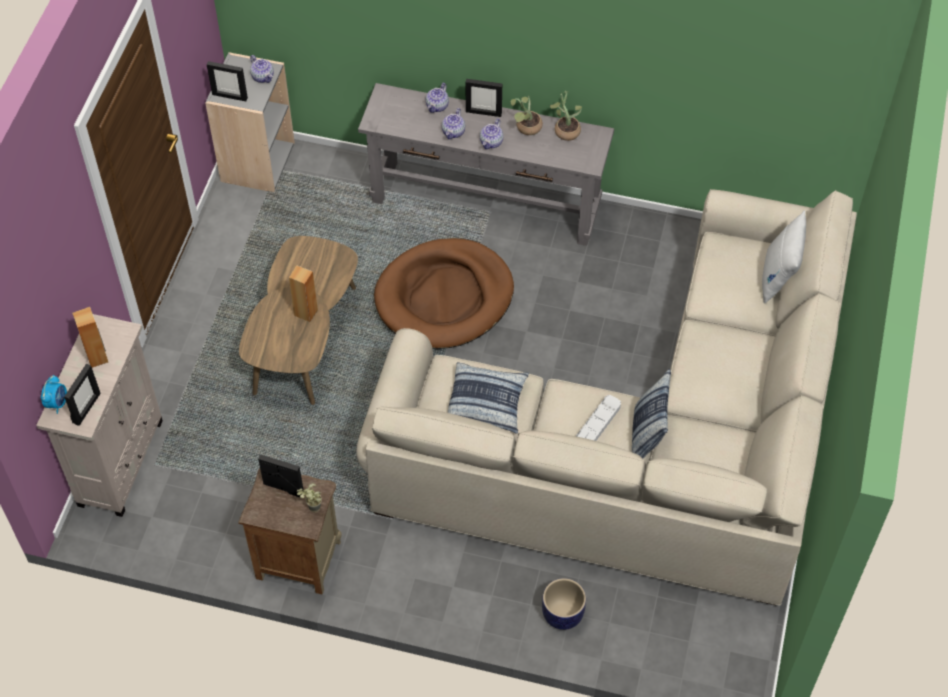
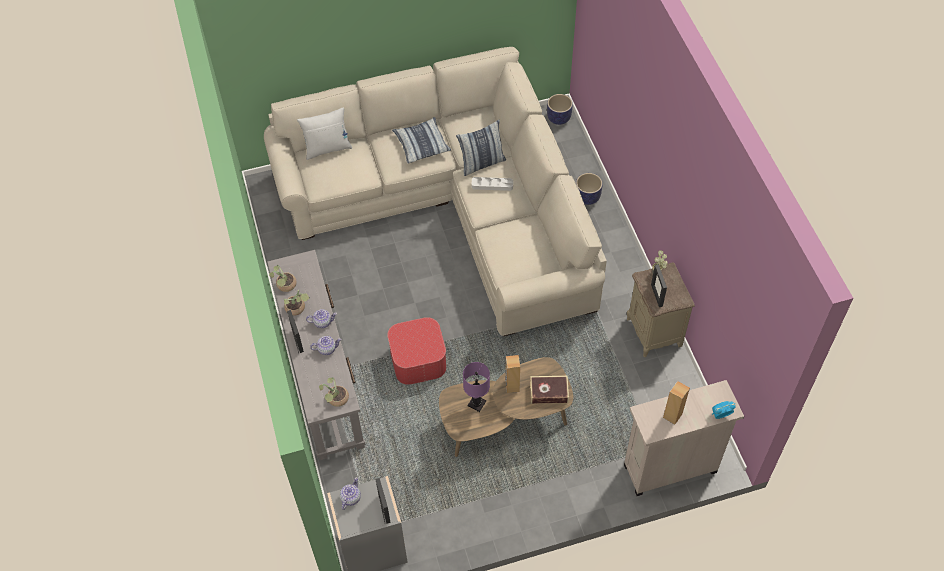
camera: 120 degrees left, 0 degrees up
picture frame [64,364,101,426] -> none
brown dog bed [374,238,514,349] -> ottoman [387,317,446,385]
teapot [425,83,449,113] -> none
pillow [447,362,529,434] -> pillow moved to [392,117,451,164]
none -> potted plant [319,377,349,407]
none -> purple table lamp [463,362,490,412]
none -> book [530,376,569,404]
none -> planter [547,94,573,125]

